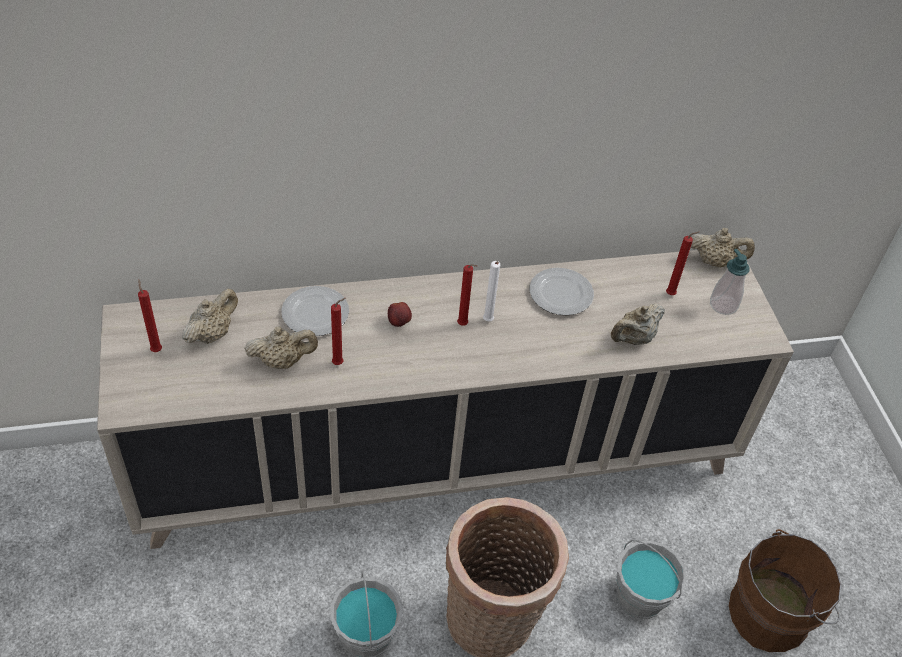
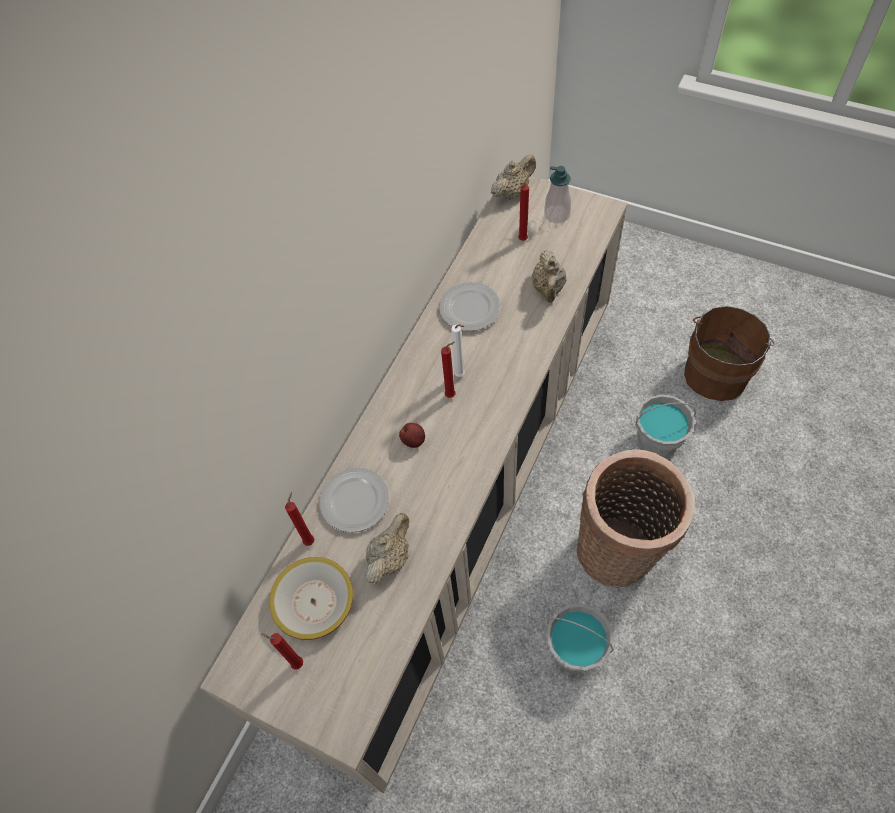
camera: 45 degrees left, 10 degrees up
beige teapot [182,289,238,344] -> bowl [269,557,353,640]
red candle [331,298,346,365] -> red candle moved to [285,492,314,546]

